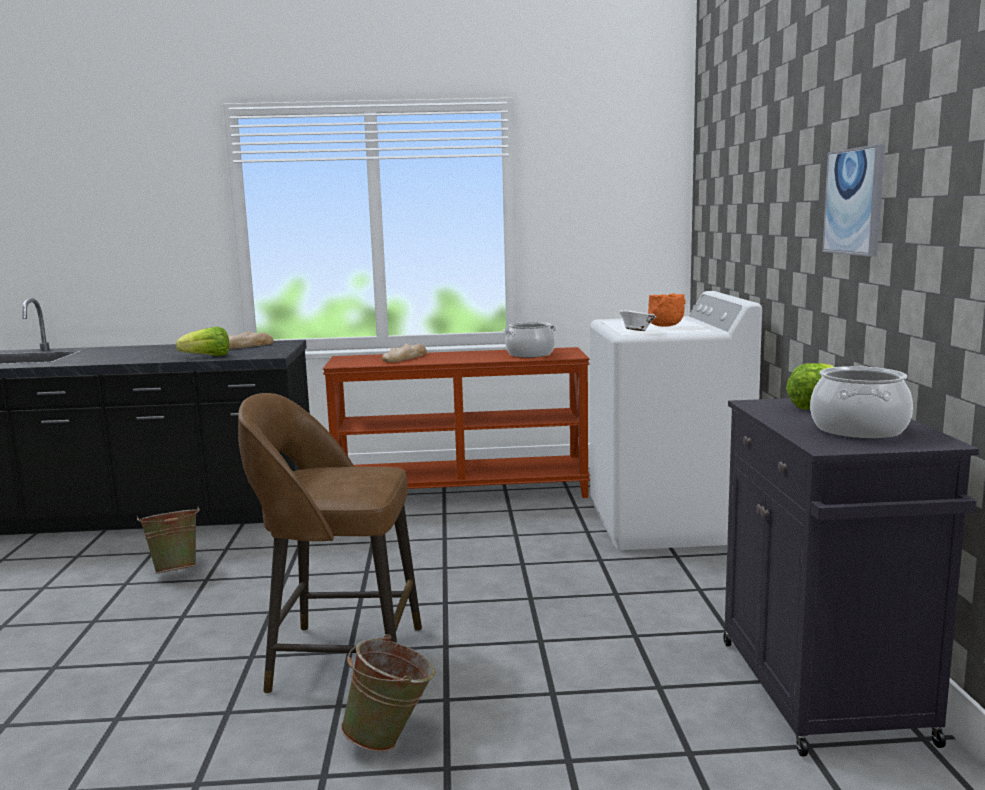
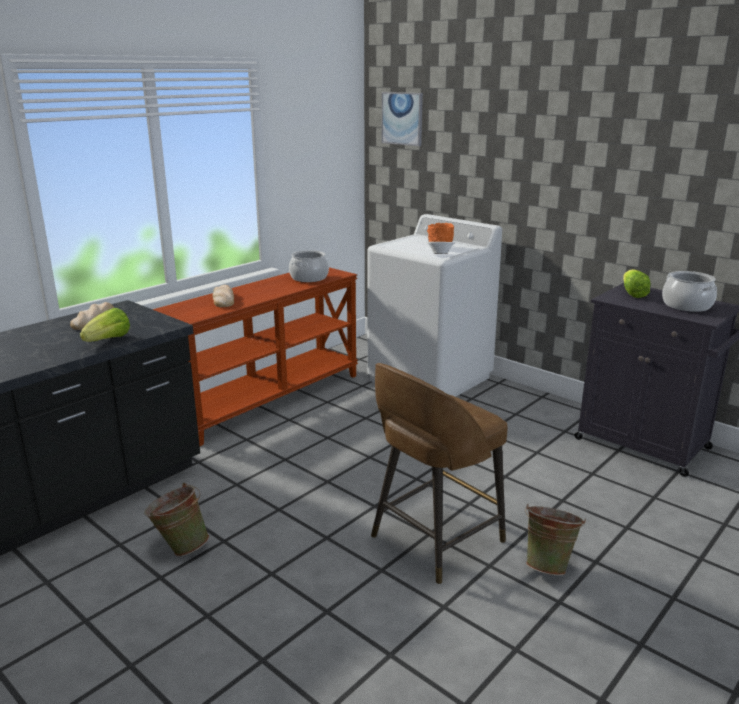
camera: 45 degrees left, 10 degrees up
picture [822,144,885,257] -> picture moved to [381,92,423,146]

